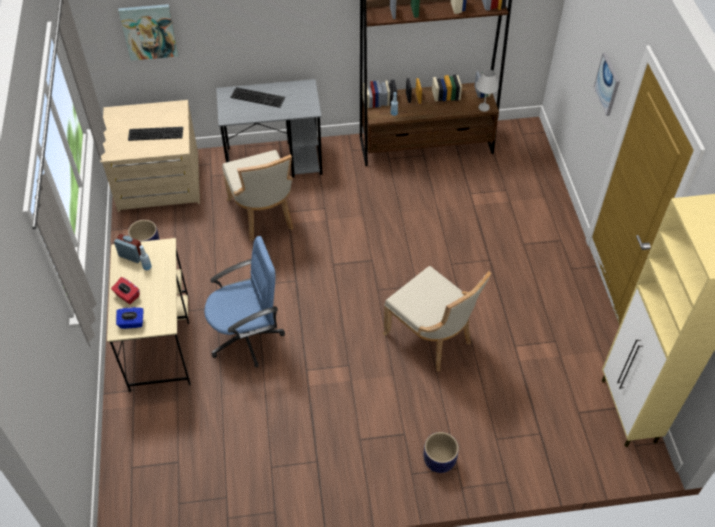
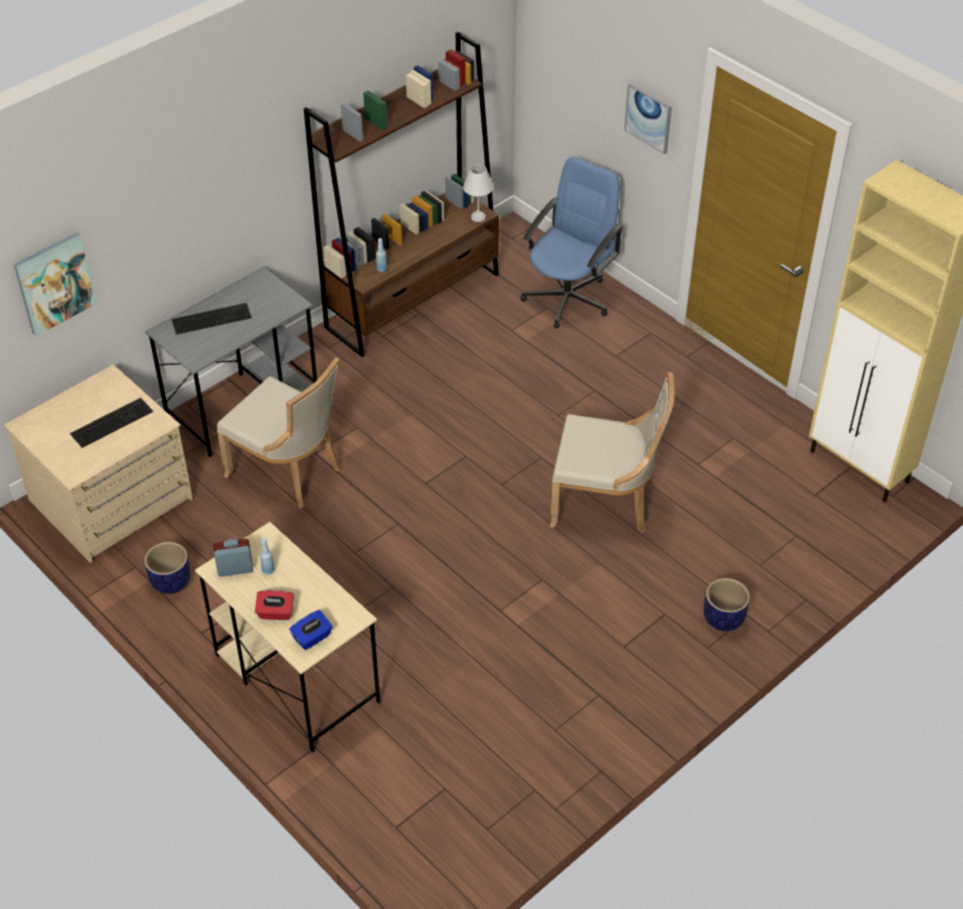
camera: 35 degrees left, 5 degrees down
blue office chair [204,236,285,367] -> blue office chair moved to [521,157,624,328]

